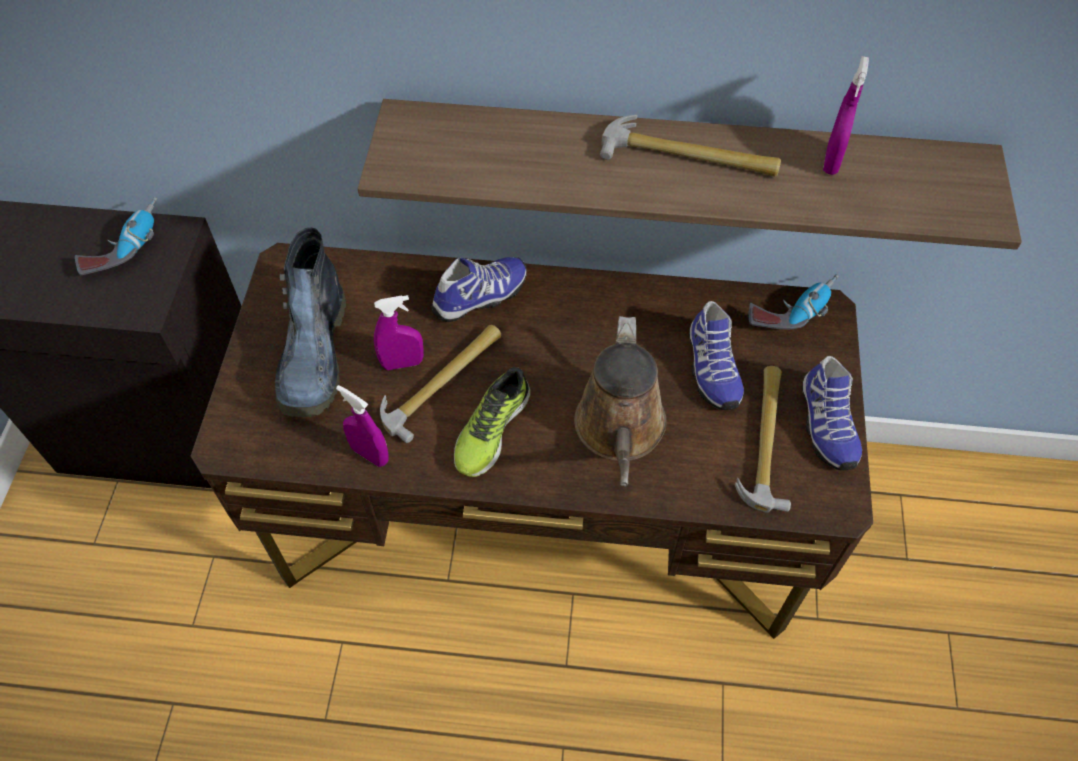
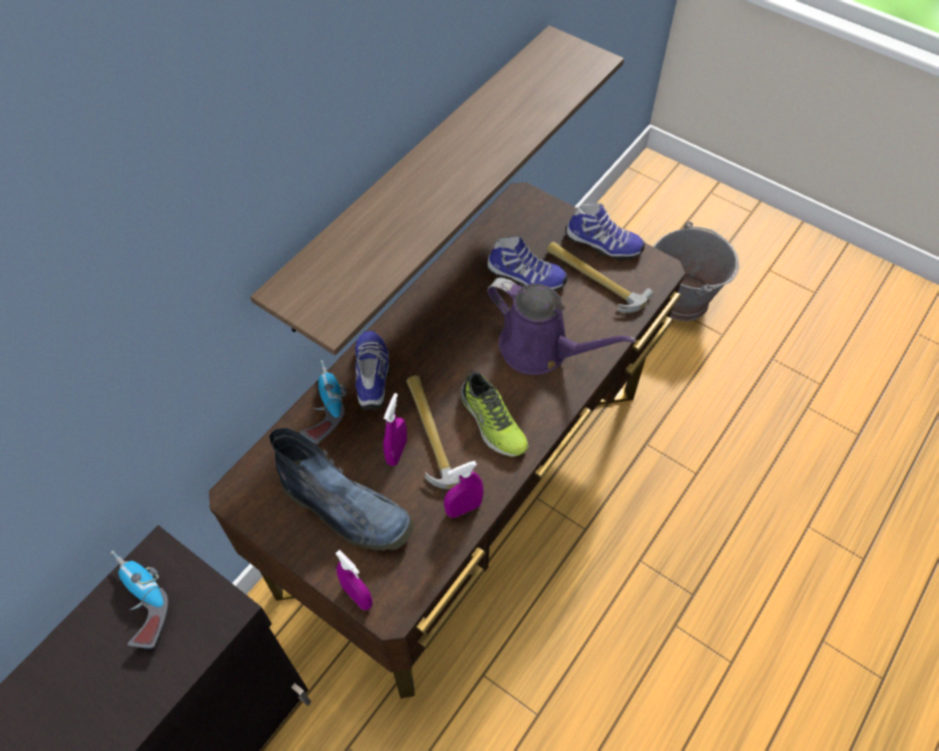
camera: 60 degrees left, 0 degrees up
brown watering can [574,316,666,486] -> purple watering can [487,278,636,375]
hammer [600,115,781,177] -> none
power drill [749,274,839,329] -> power drill moved to [300,360,346,444]
purple spray bottle [823,56,869,175] -> purple spray bottle moved to [335,550,372,610]
none -> grey bucket [653,222,739,321]

